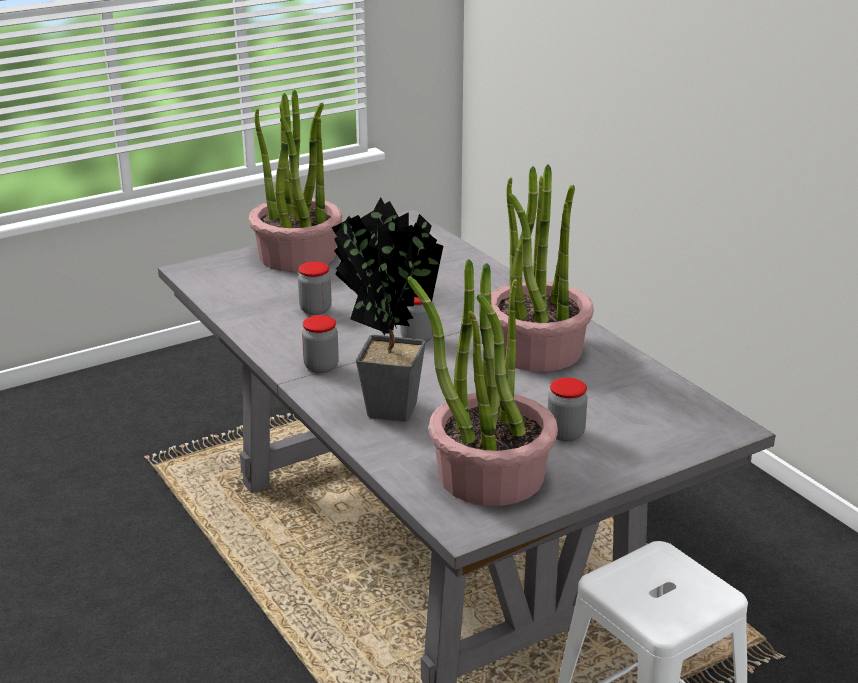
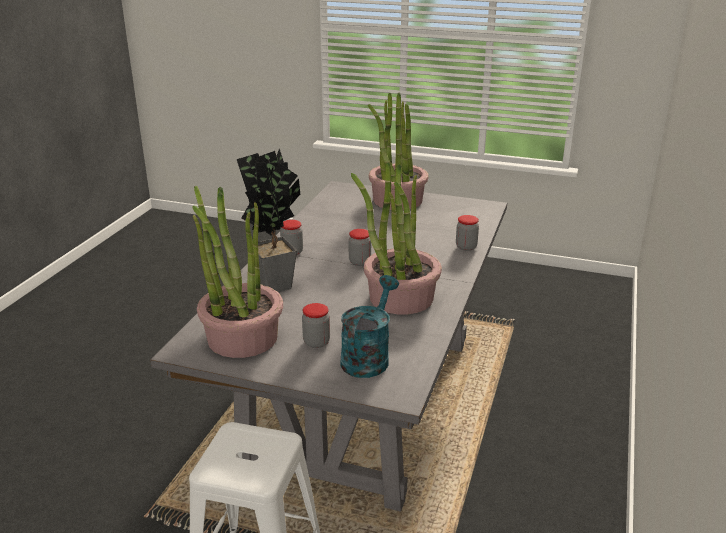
camera: 50 degrees right, 0 degrees up
jar [298,262,332,315] -> jar moved to [456,215,479,251]
none -> turquoise watering can [340,275,399,378]

